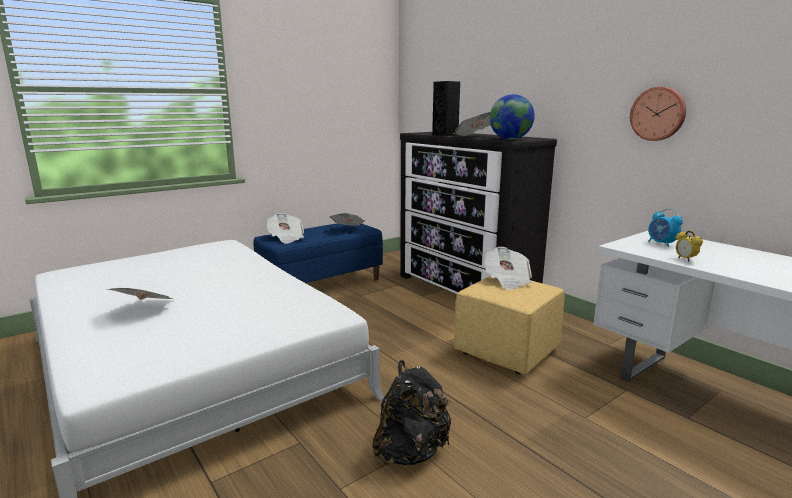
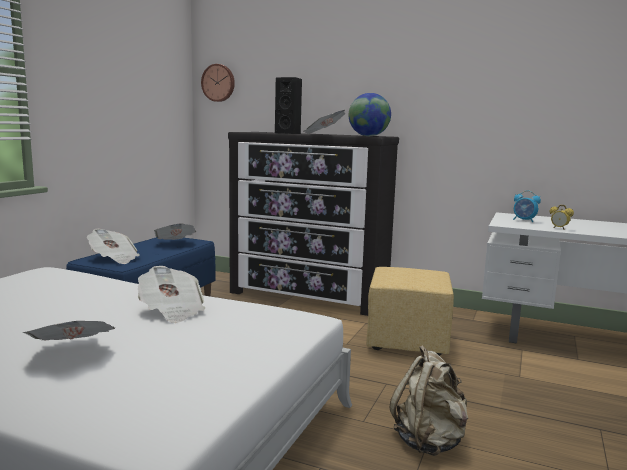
camera: 30 degrees left, 5 degrees down
black backpack [372,360,451,465] -> beige backpack [390,345,468,456]
newspaper [484,247,532,290] -> newspaper moved to [138,266,205,323]
wall clock [630,87,686,141] -> wall clock moved to [201,64,235,102]

